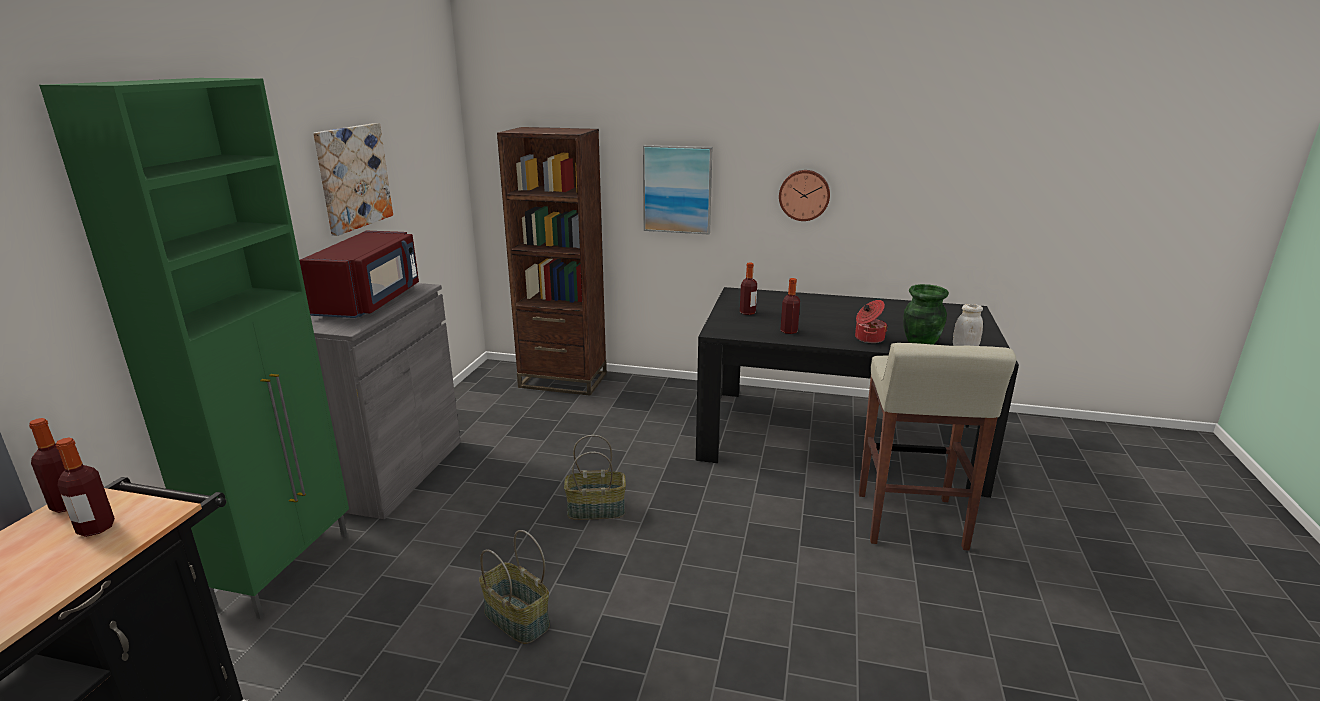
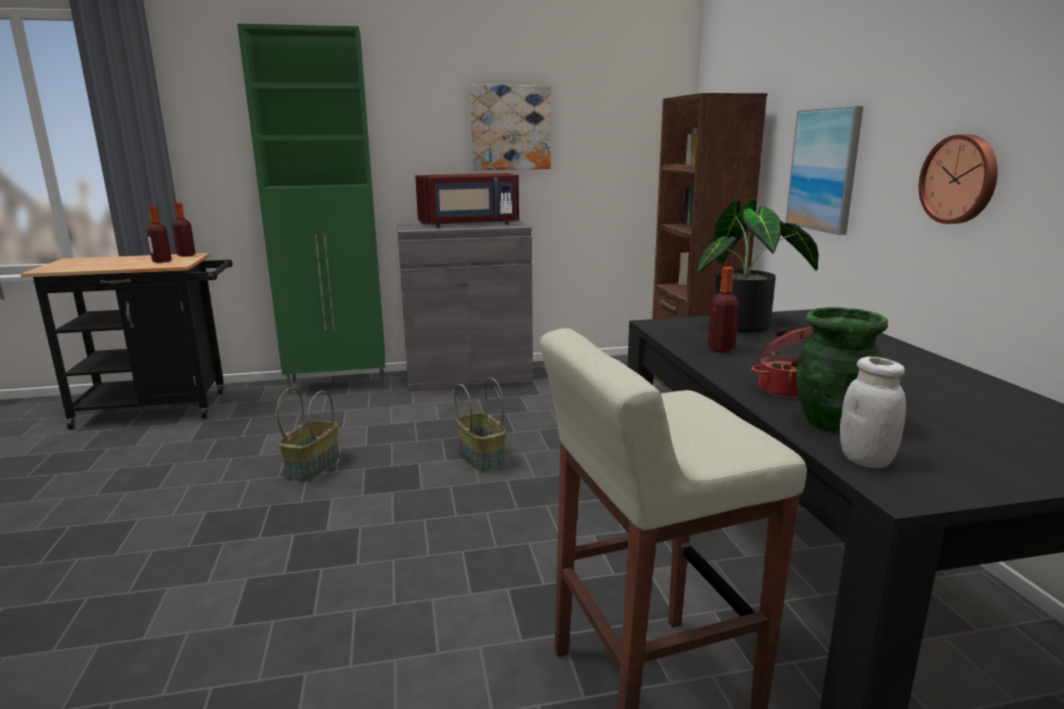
camera: 65 degrees right, 5 degrees down
bottle [740,262,757,315] -> potted plant [697,200,819,333]

